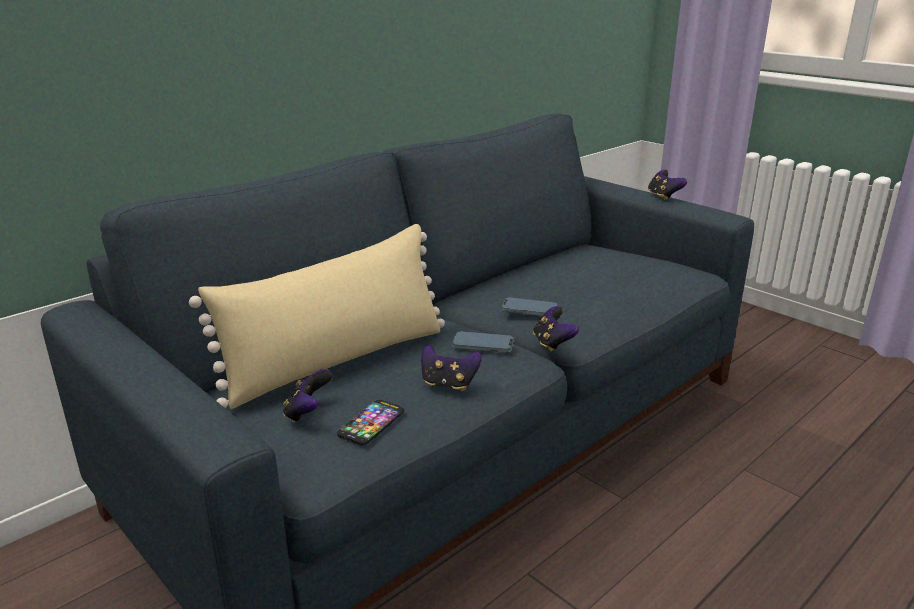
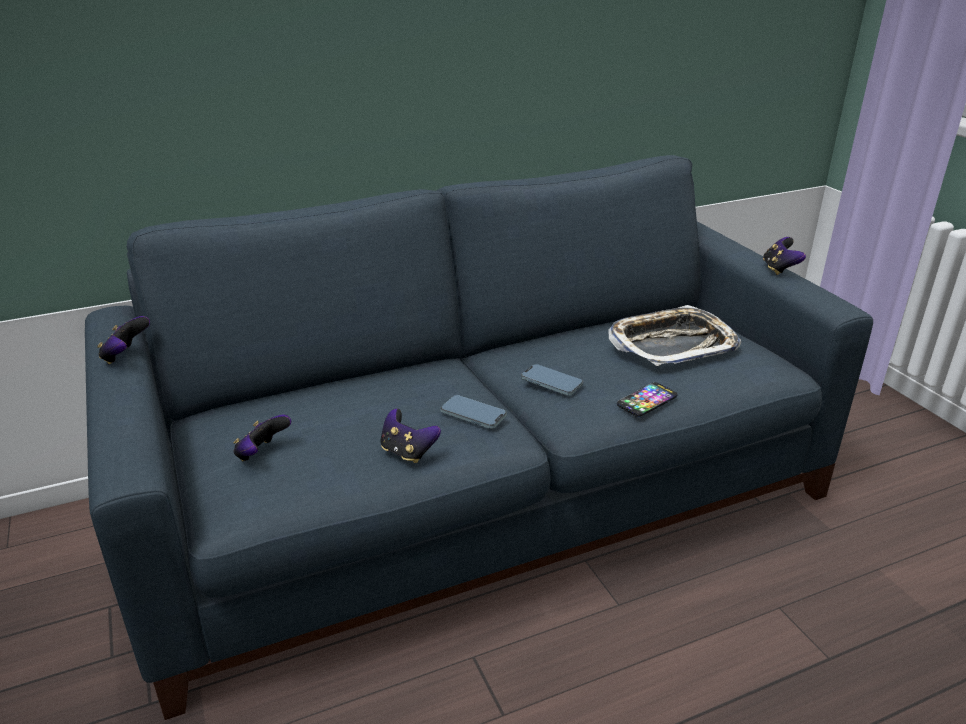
camera: 20 degrees right, 5 degrees up
beige pillow [189,224,445,409] -> none
phone [337,400,404,446] -> phone moved to [617,382,677,417]
game controller [533,306,579,352] -> game controller moved to [97,316,150,364]
none -> tray [608,305,741,366]

